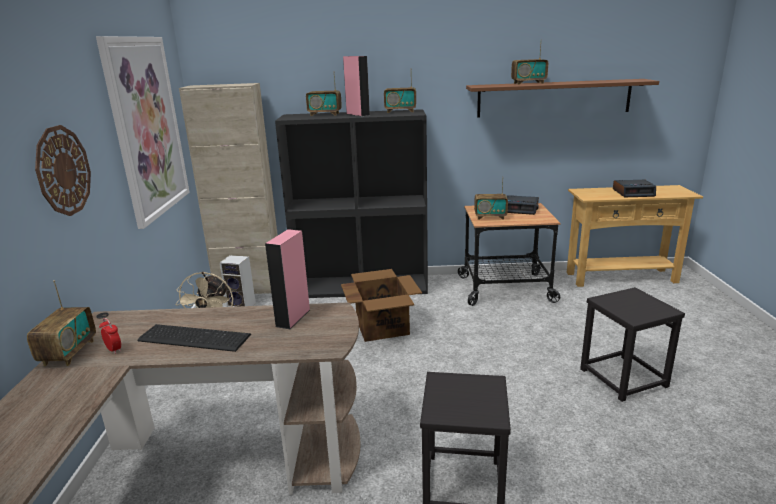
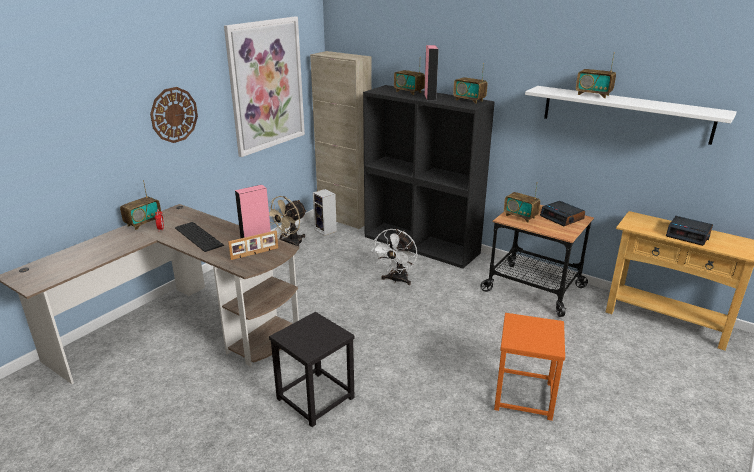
camera: 35 degrees right, 5 degrees up
cardboard box [341,269,422,342] -> white fan [371,229,417,285]
brown shelf [466,79,659,118] -> white shelf [525,86,737,145]
black stool [580,287,685,402] -> orange stool [494,313,565,421]
none -> picture frame [228,230,278,260]

